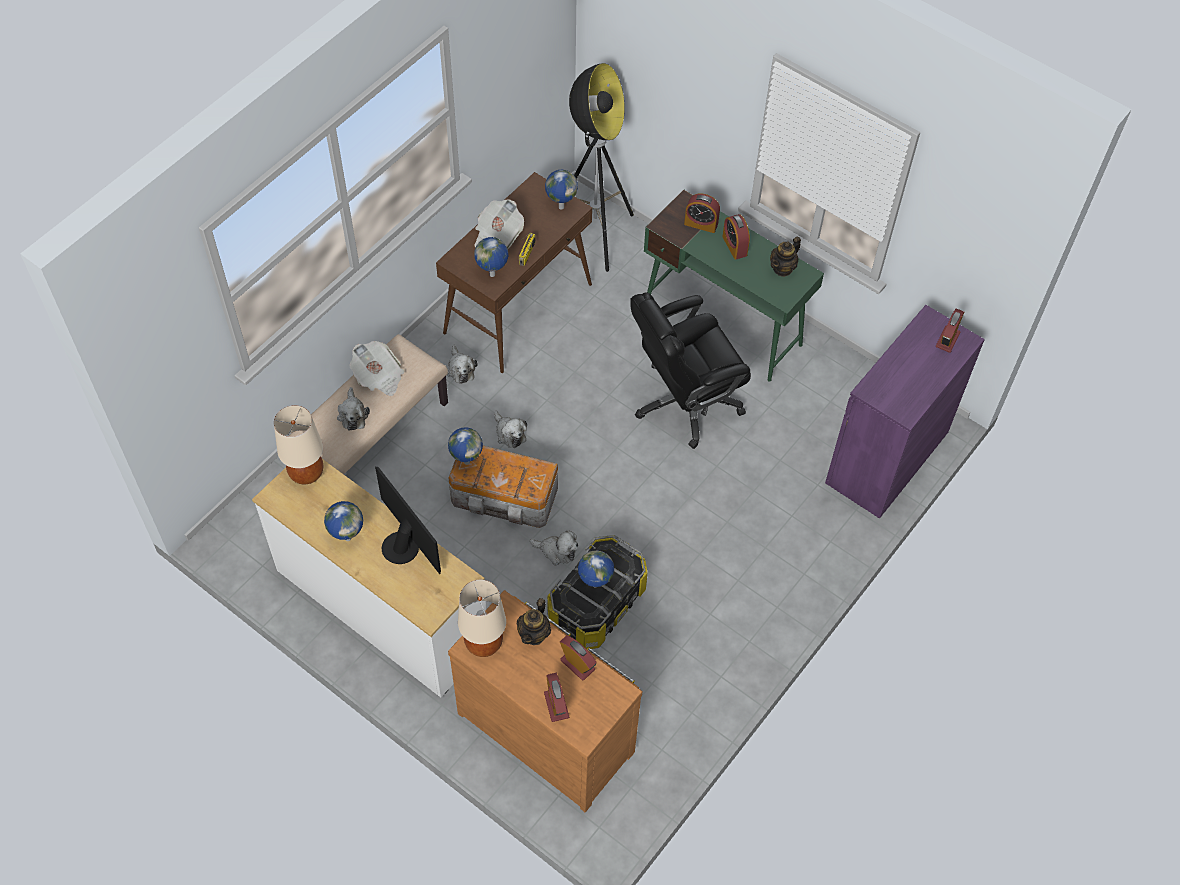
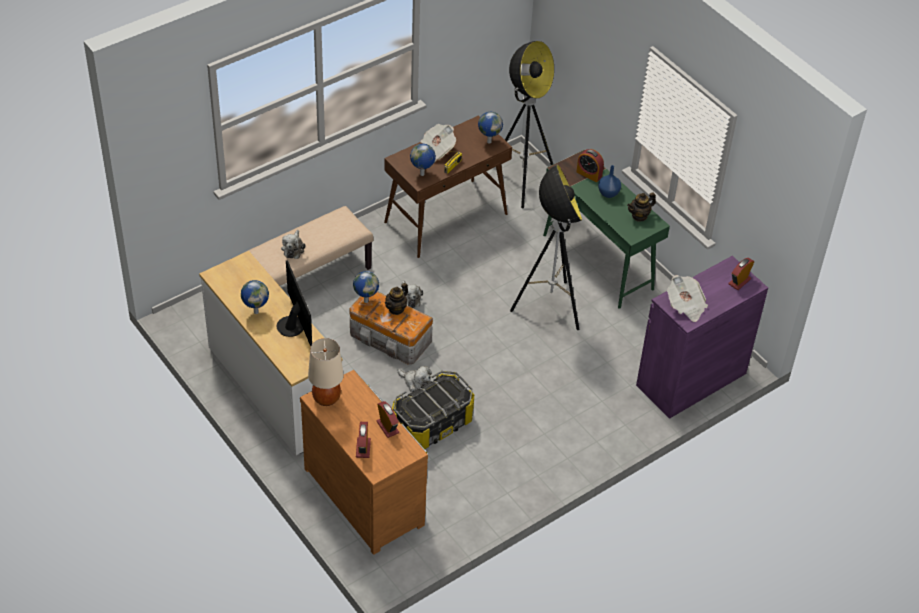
camera: 15 degrees right, 10 degrees down
beige table lamp [274,405,323,484] -> none
newspaper [349,341,404,396] -> newspaper moved to [667,275,708,322]
plush toy [447,345,478,384] -> none
teapot [516,598,551,645] -> teapot moved to [385,283,408,315]
globe [578,550,614,588] -> none
black office chair [630,292,751,449] -> floor lamp [510,164,582,330]
alarm clock [722,214,750,260] -> blue vase [598,165,621,198]

